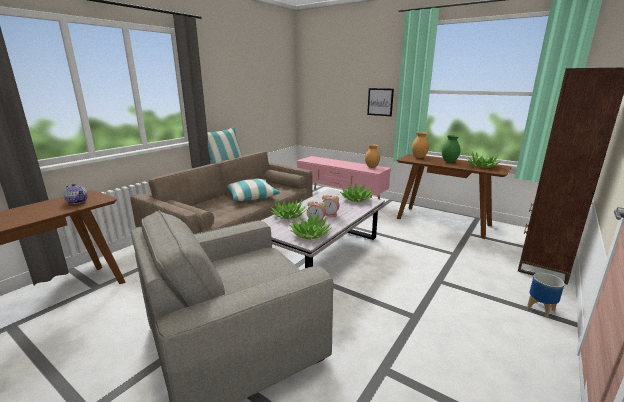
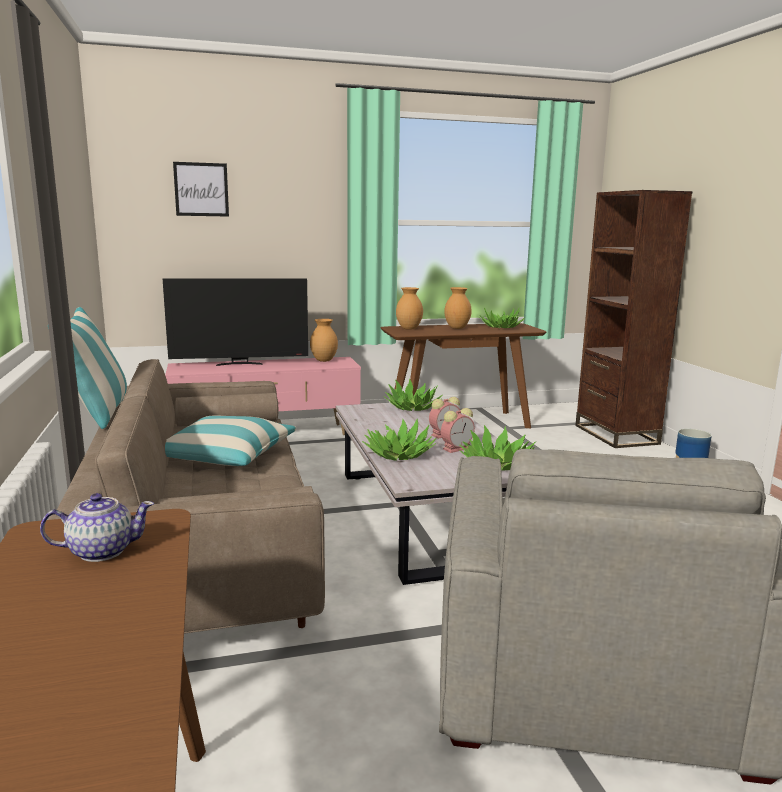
camera: 50 degrees left, 5 degrees down
picture [367,88,394,116] -> picture moved to [173,162,229,217]
green vase [442,135,461,163] -> brown vase [444,287,472,329]
none -> television [163,278,308,366]

